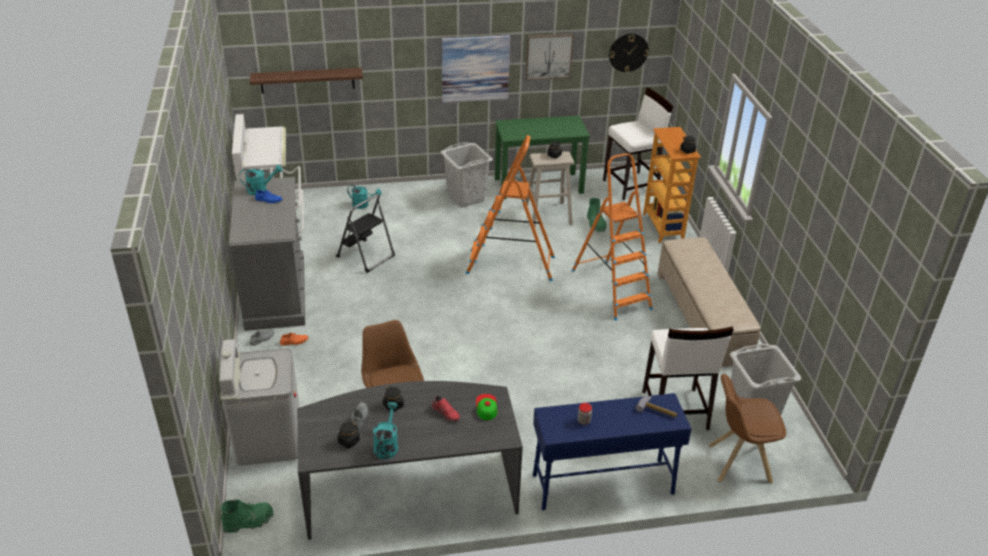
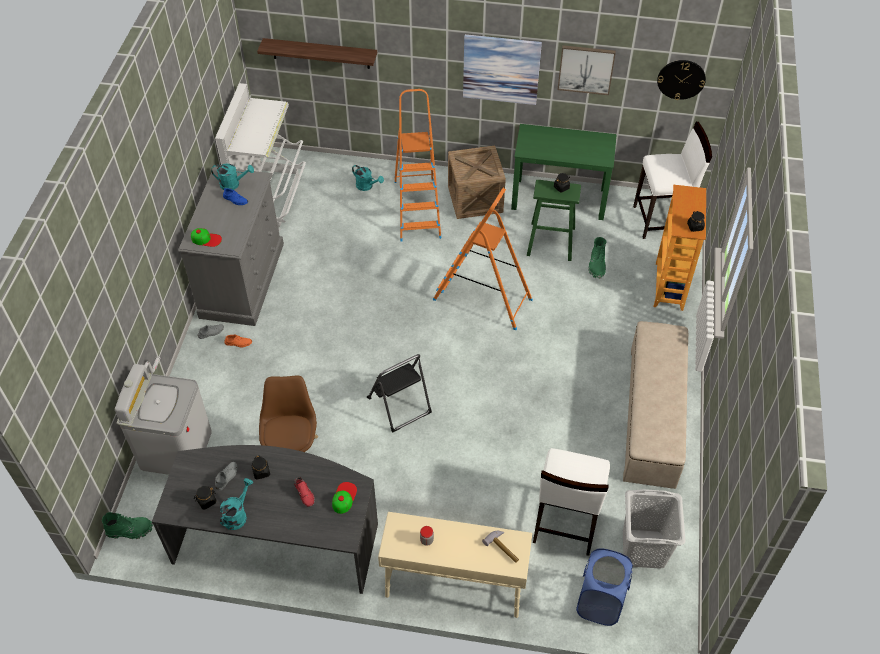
camera: 20 degrees right, 15 degrees up
black step ladder [336,194,395,273] -> black step ladder moved to [367,354,432,433]
grey laundry basket [441,142,493,208] -> crate [448,146,506,219]
beige stool [525,151,574,228] -> green stool [527,180,581,261]
blue console table [533,393,692,511] -> beige console table [378,512,532,618]
orange step ladder [572,153,652,321] -> orange step ladder moved to [394,89,441,242]
brown chair [708,374,786,484] -> blue laundry basket [576,548,633,626]
none -> cap [191,228,222,247]

